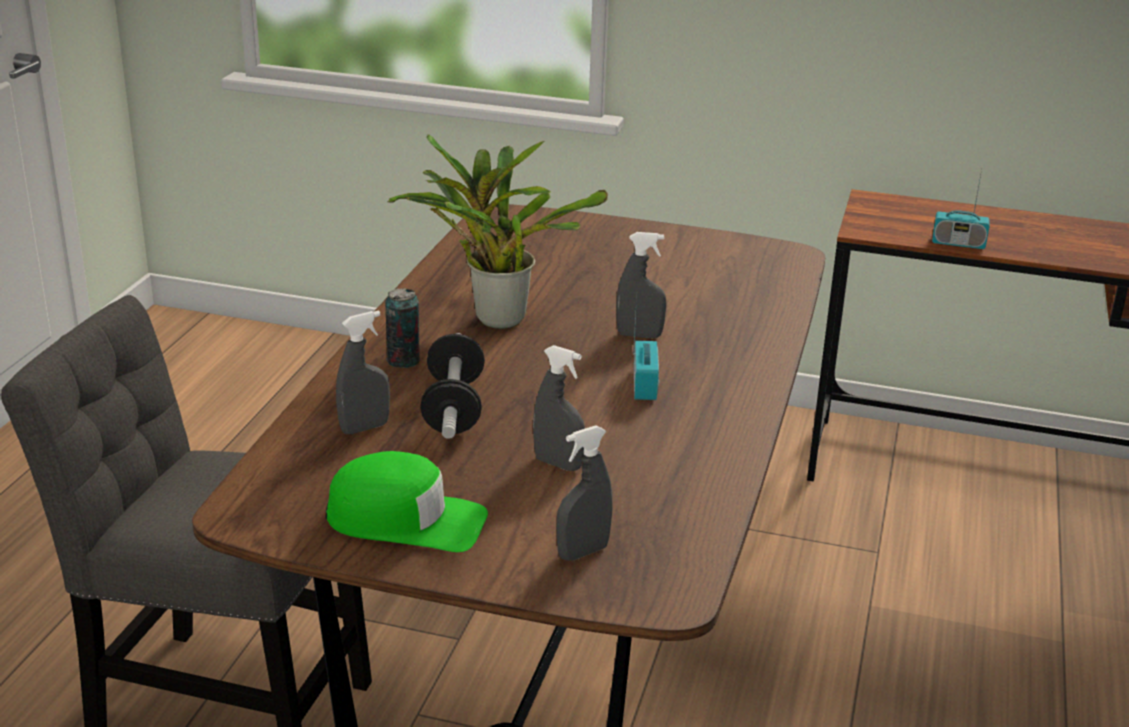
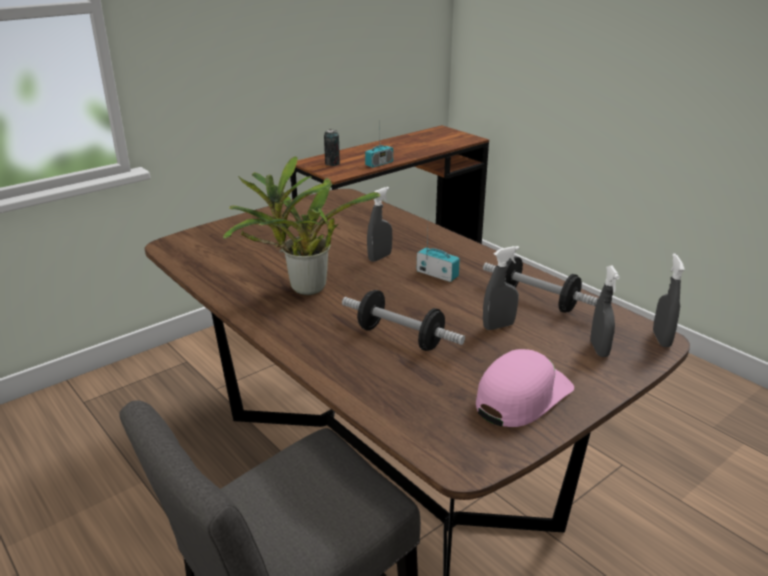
camera: 55 degrees left, 0 degrees up
green cap [326,451,488,552] -> pink cap [476,349,574,427]
grey spray bottle [336,311,390,434] -> grey spray bottle moved to [653,253,685,347]
can [385,288,420,368] -> can moved to [324,129,340,166]
none -> dumbbell [483,256,598,313]

